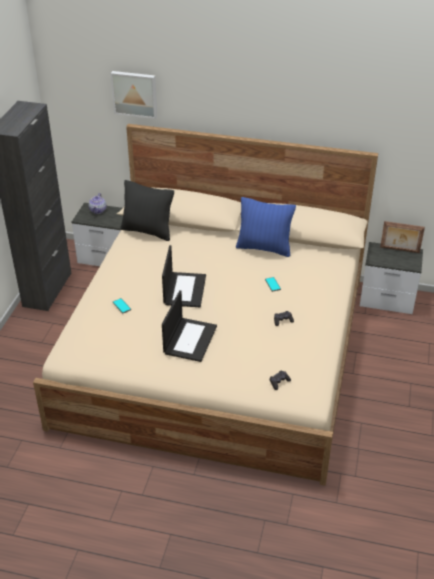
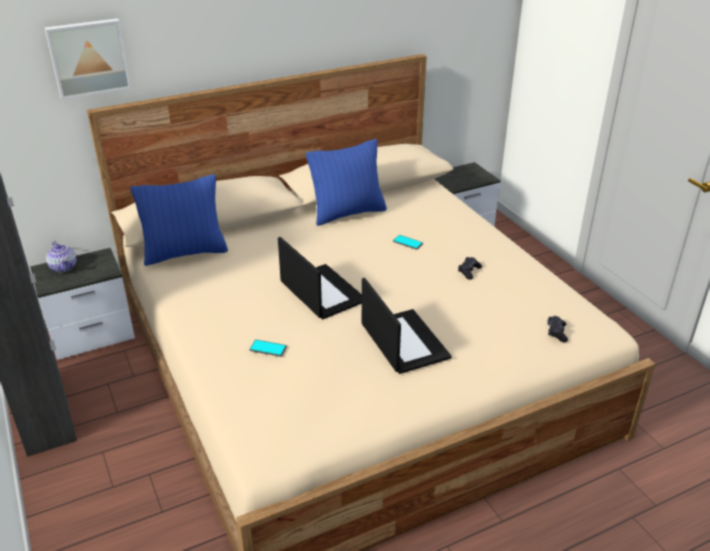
camera: 40 degrees left, 5 degrees down
black pillow [120,180,174,241] -> blue pillow [130,174,228,266]
picture frame [380,221,425,253] -> none

